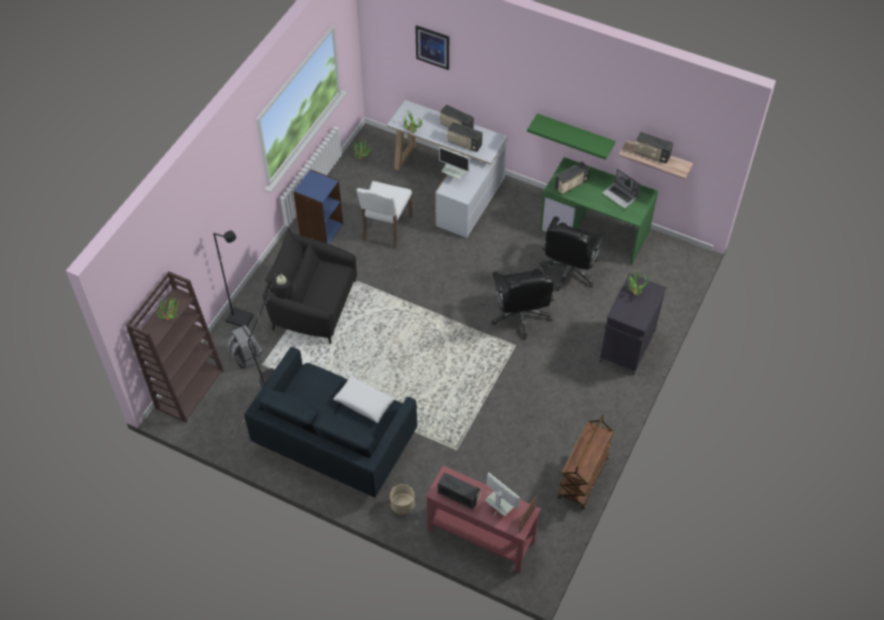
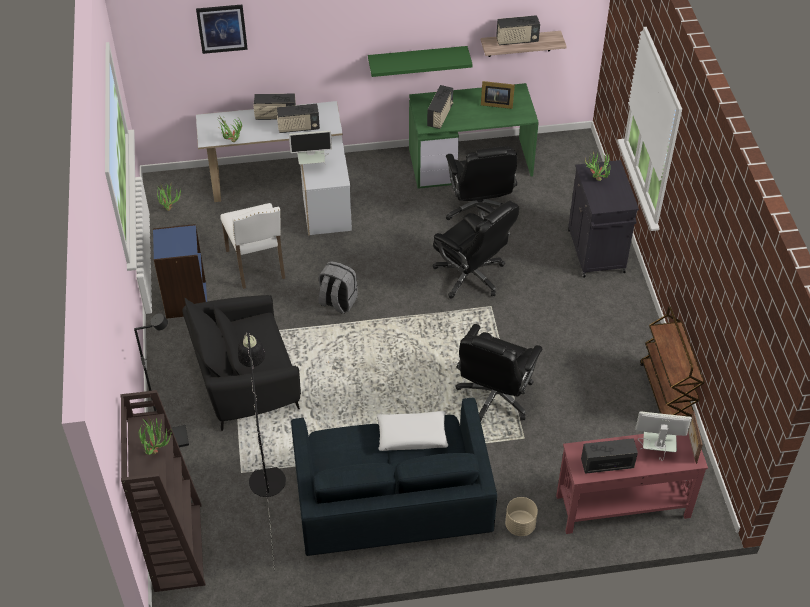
camera: 35 degrees left, 5 degrees down
grey backpack [227,325,263,369] -> grey backpack moved to [318,261,358,314]
laptop [602,169,640,209] -> picture frame [481,81,515,109]
none -> black office chair [455,324,542,421]

